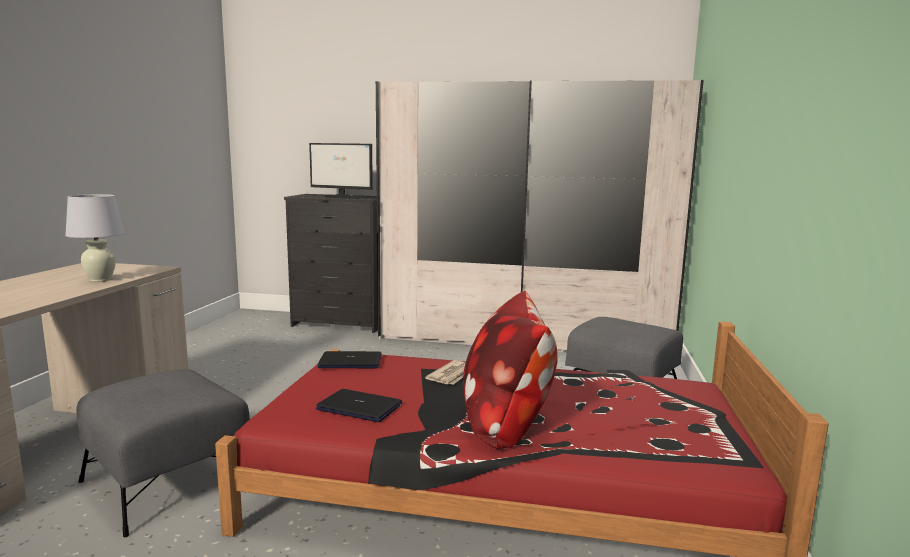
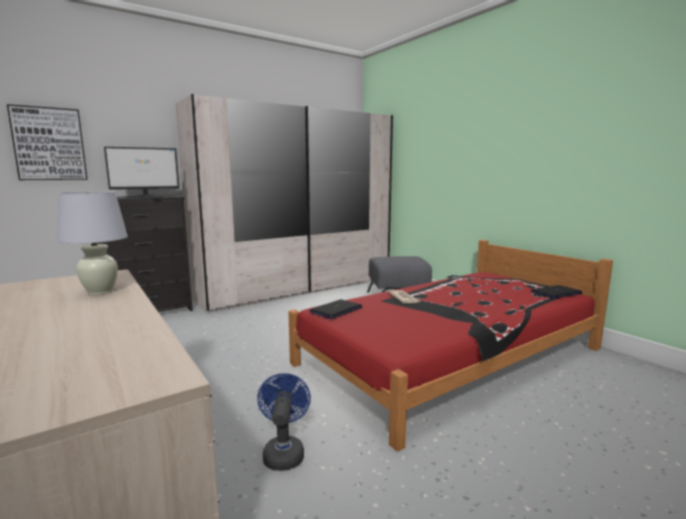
camera: 45 degrees left, 0 degrees up
grey ottoman [76,369,250,537] -> blue fan [257,373,311,471]
laptop [316,389,402,422] -> laptop moved to [531,285,582,299]
pillow [463,291,558,449] -> none
none -> picture [7,104,88,180]

